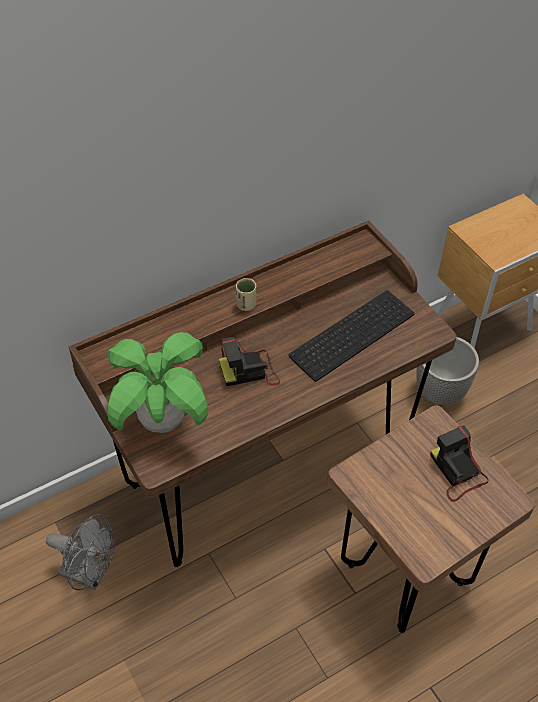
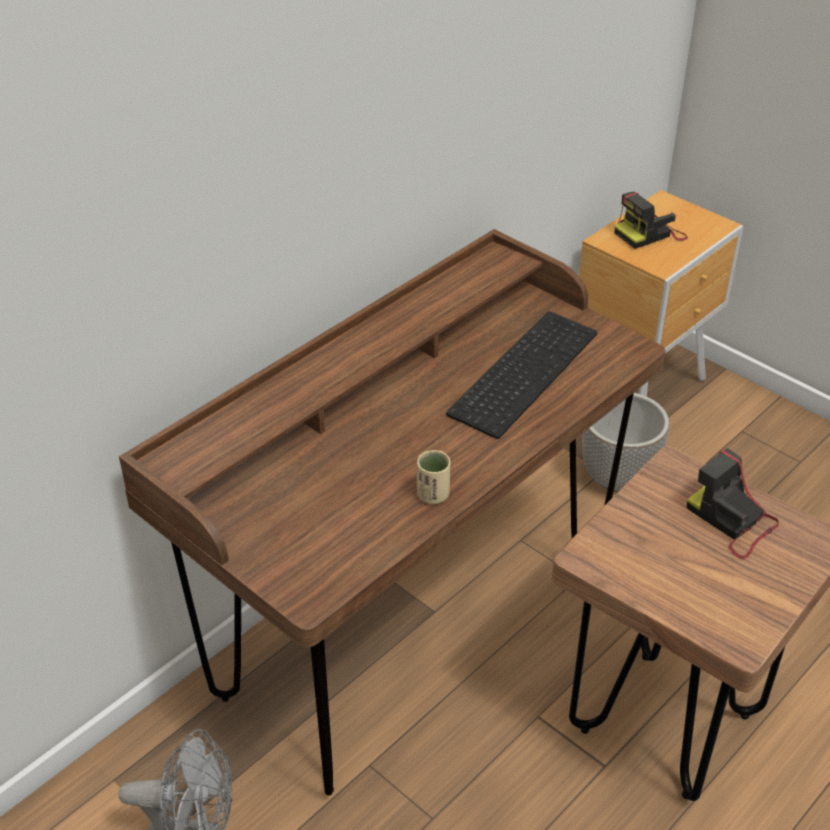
camera: 15 degrees left, 10 degrees down
potted plant [108,332,208,433] -> none
camera [219,337,280,386] -> camera moved to [615,192,688,249]
beige cup [236,278,256,311] -> beige cup moved to [417,450,450,504]

